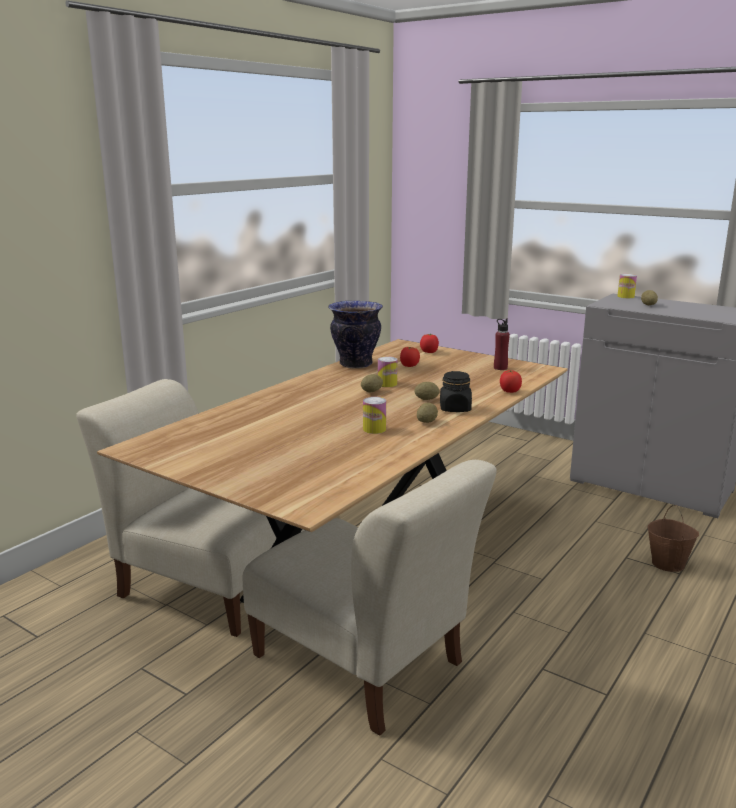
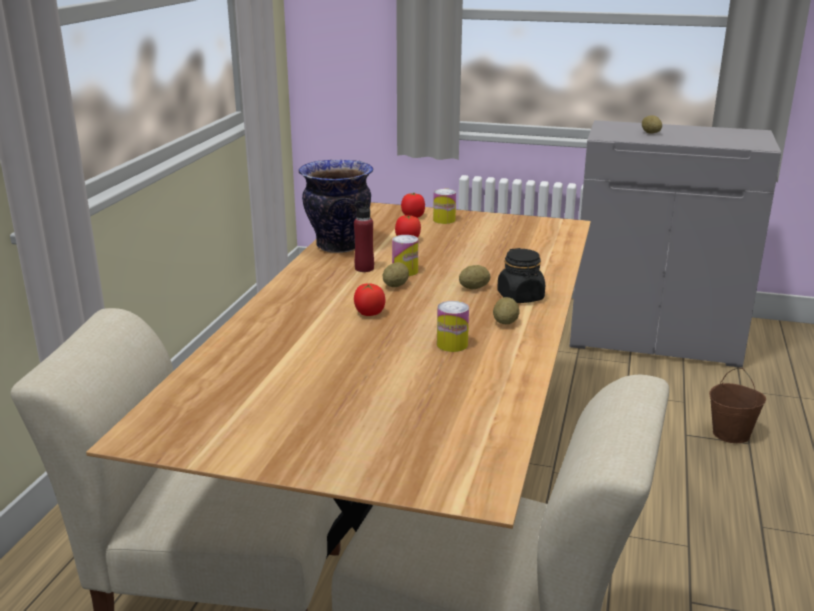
camera: 20 degrees left, 5 degrees up
red bottle [494,318,510,370] -> red bottle moved to [354,199,374,272]
tomato [500,370,522,393] -> tomato moved to [354,283,385,316]
can [617,274,637,298] -> can moved to [433,189,456,224]

